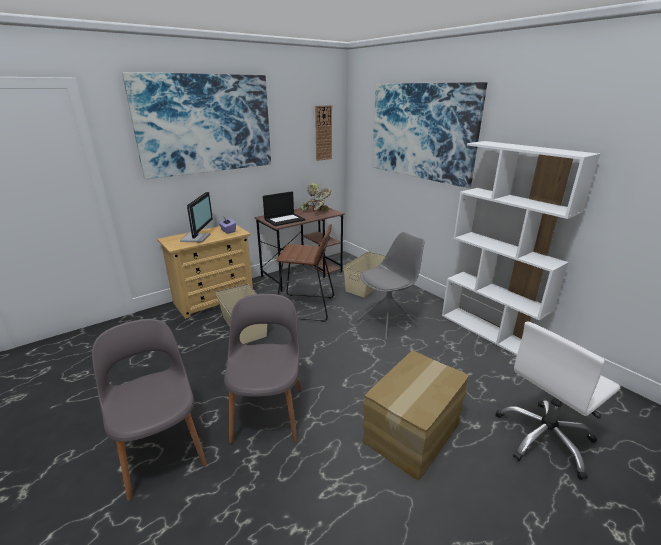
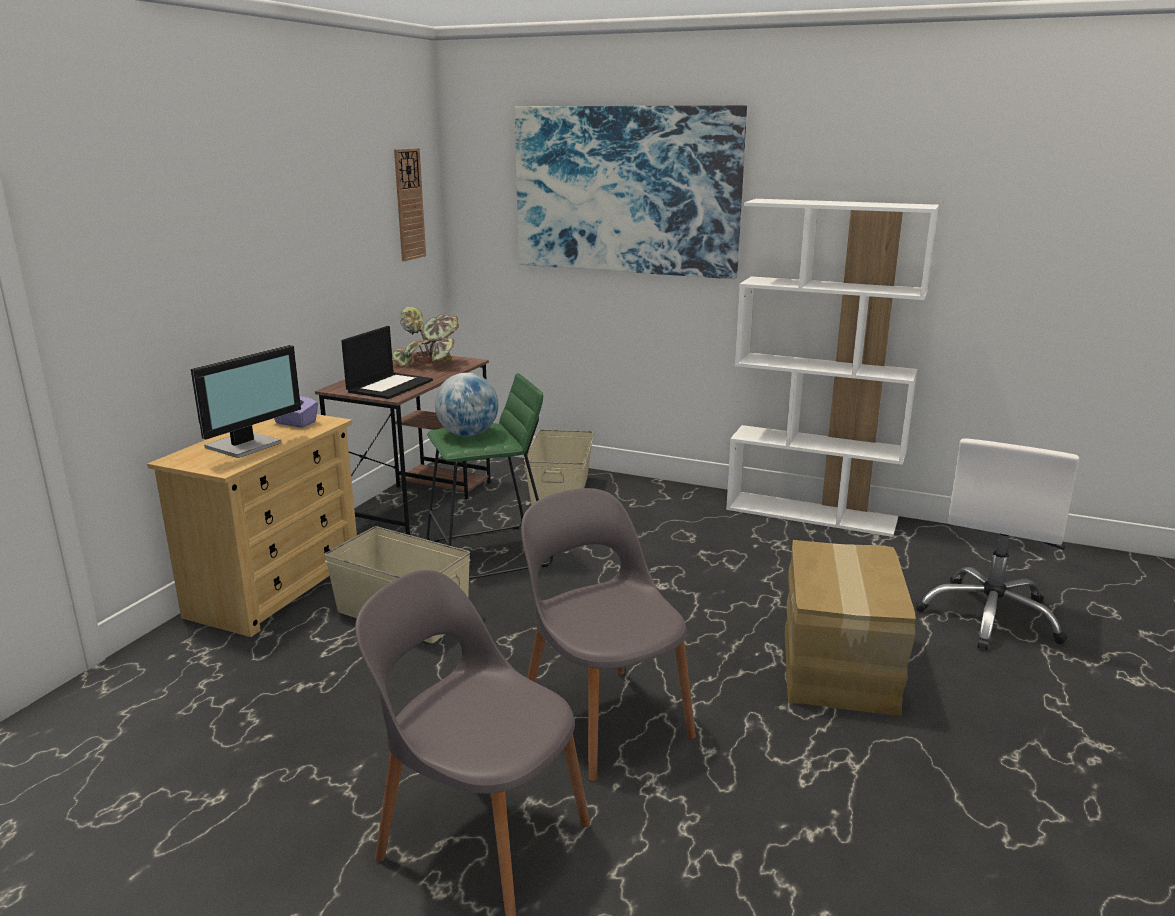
camera: 30 degrees left, 5 degrees down
picture [122,72,271,179] -> none
monitor [180,192,213,242] -> monitor turned 60 degrees clockwise [191,345,301,458]
brown stool [276,224,334,322] -> green stool [426,373,553,579]
grey chair [357,232,424,340] -> none
none -> globe [435,373,499,437]

